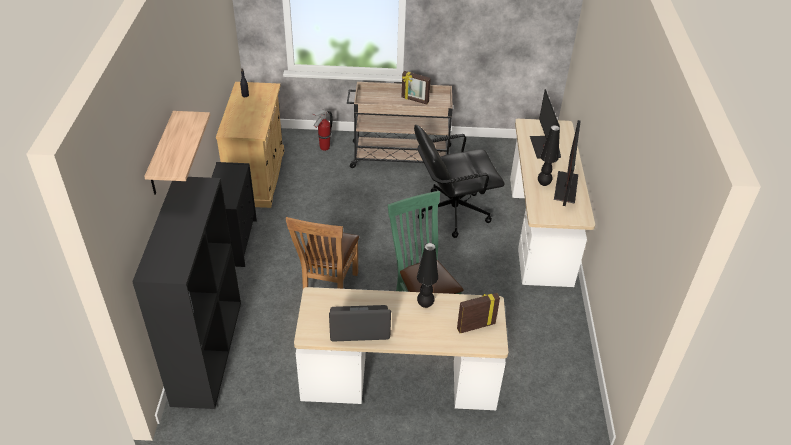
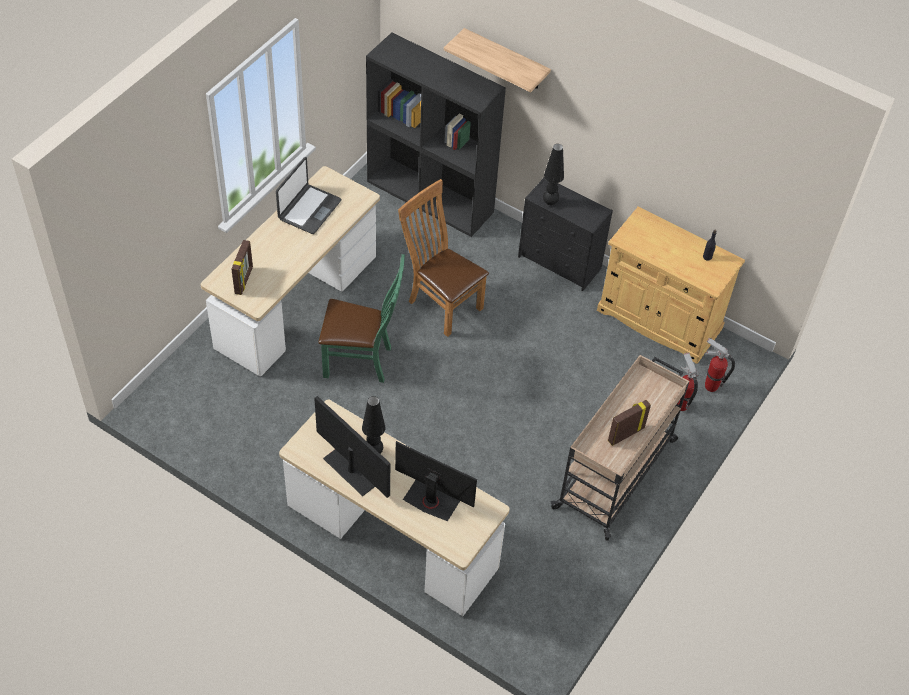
camera: 120 degrees right, 10 degrees up
black office chair [414,125,505,238] -> none
black table lamp [417,243,438,308] -> black table lamp moved to [543,144,564,205]
none -> fire extinguisher [704,338,735,392]

